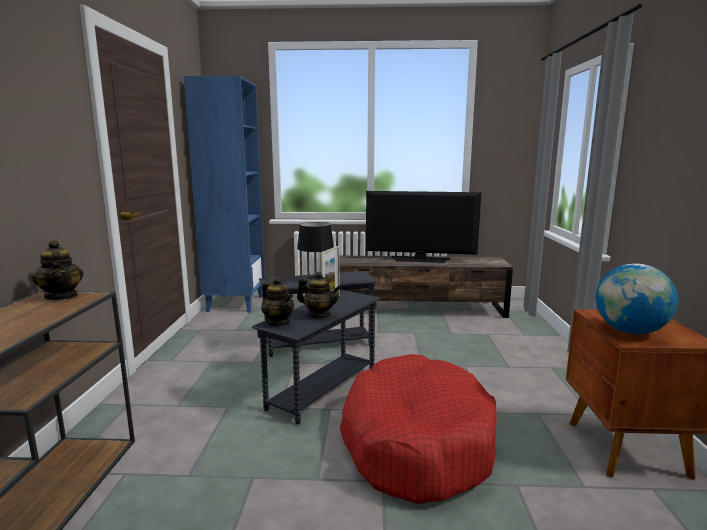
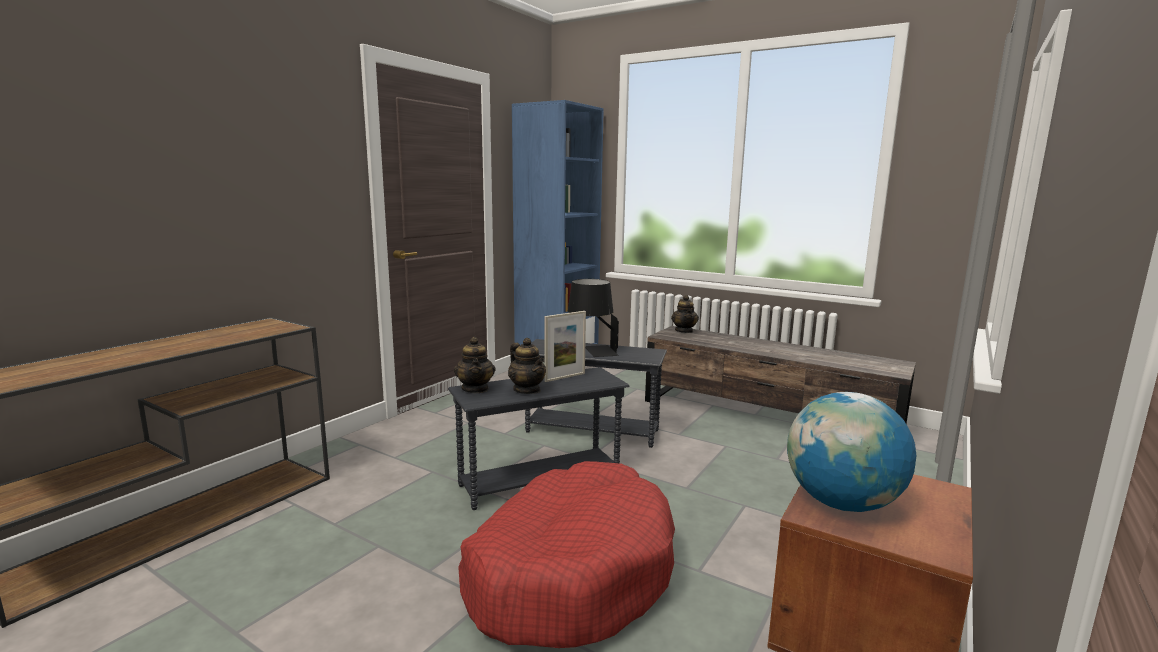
camera: 30 degrees right, 0 degrees up
teapot [32,240,83,300] -> teapot moved to [671,295,699,333]
television [366,191,482,263] -> none

